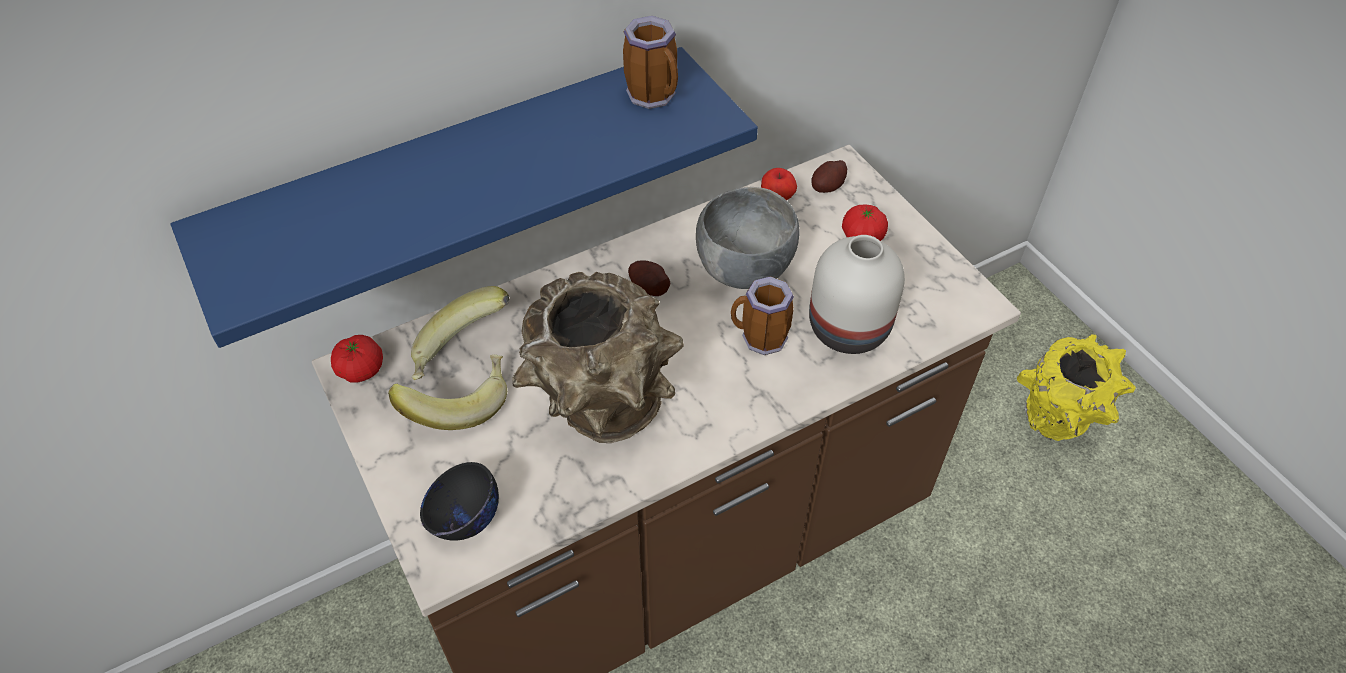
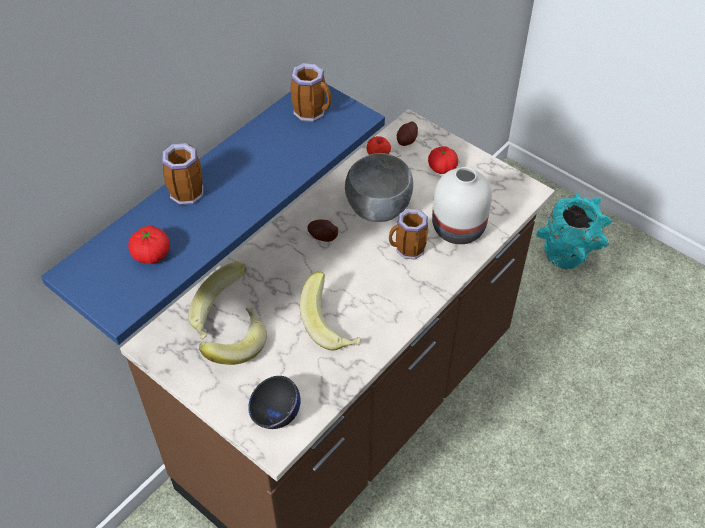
camera: 20 degrees left, 0 degrees up
tomato [331,335,383,383] -> tomato moved to [128,226,170,264]
brown vase [512,272,684,443] -> banana [300,271,360,350]
yellow vase [1017,334,1136,441] -> turquoise vase [536,193,612,270]
none -> mug [162,143,203,205]

